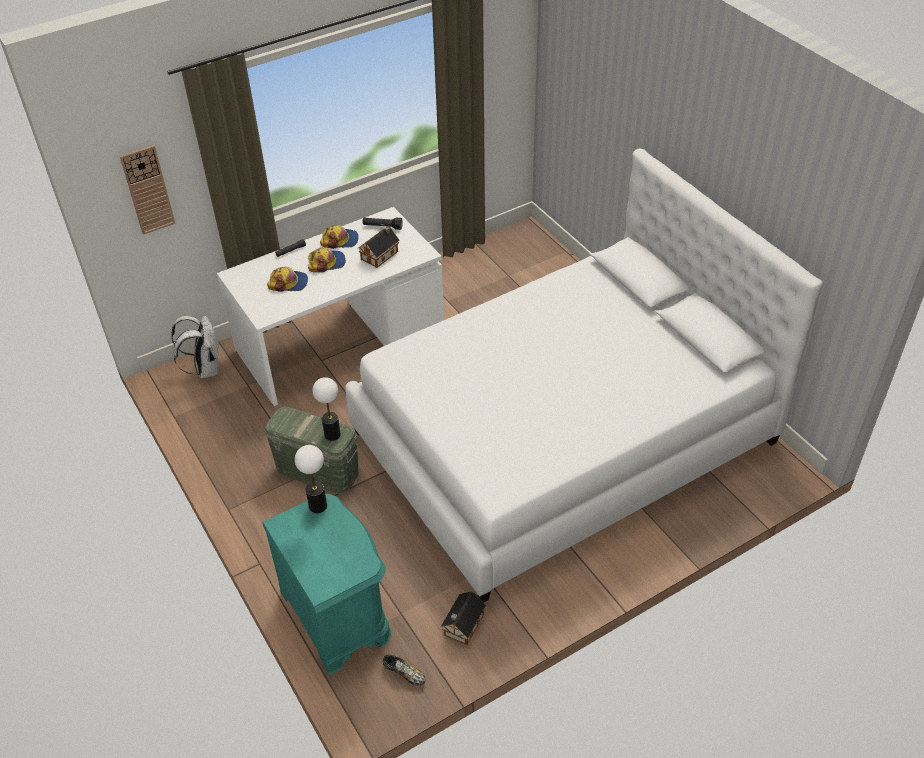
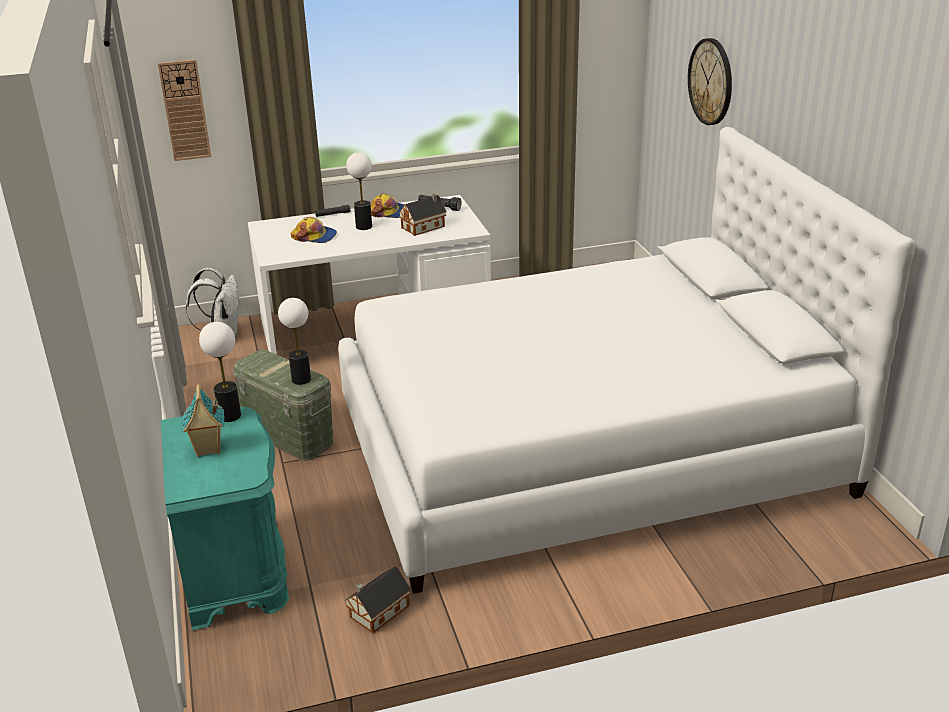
camera: 15 degrees right, 15 degrees down
cap [308,248,346,272] -> table lamp [346,152,372,230]
shoe [383,654,426,686] -> none
none -> toy house [182,384,225,457]
none -> wall clock [688,38,732,125]

